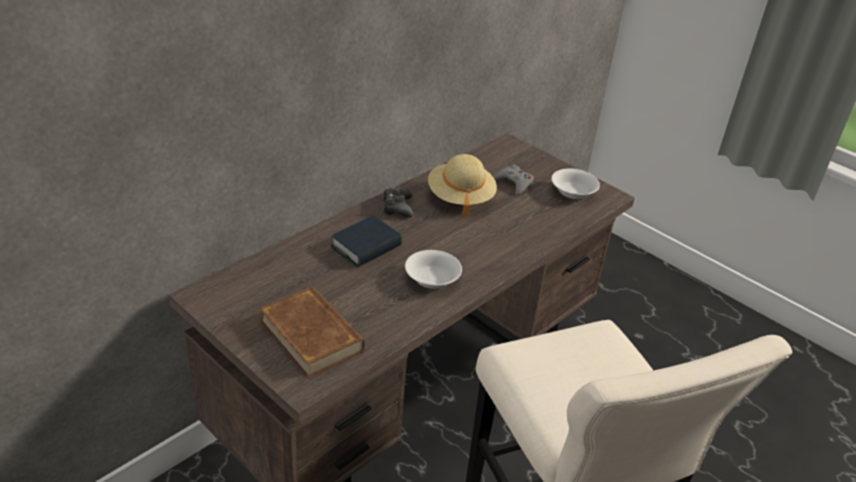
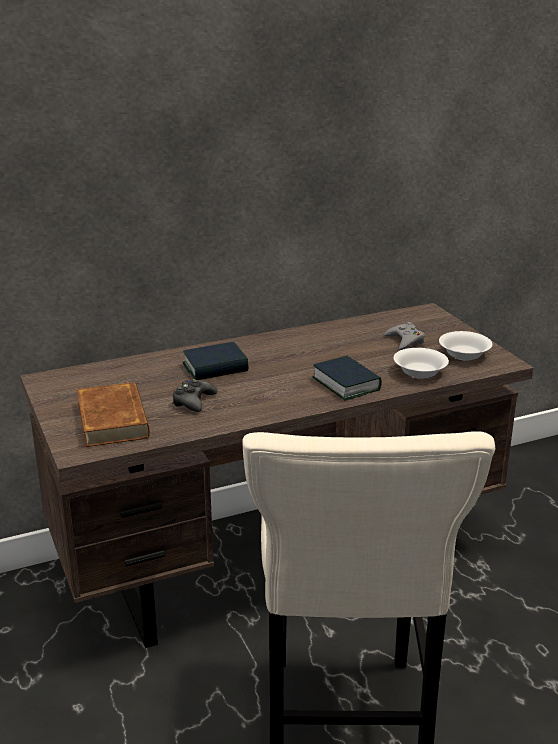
camera: 25 degrees right, 10 degrees down
black game controller [382,188,413,218] -> black game controller moved to [172,379,217,412]
white bowl [405,250,462,289] -> white bowl moved to [394,348,449,379]
beige hat [428,154,497,218] -> none
none -> book [313,356,382,400]

